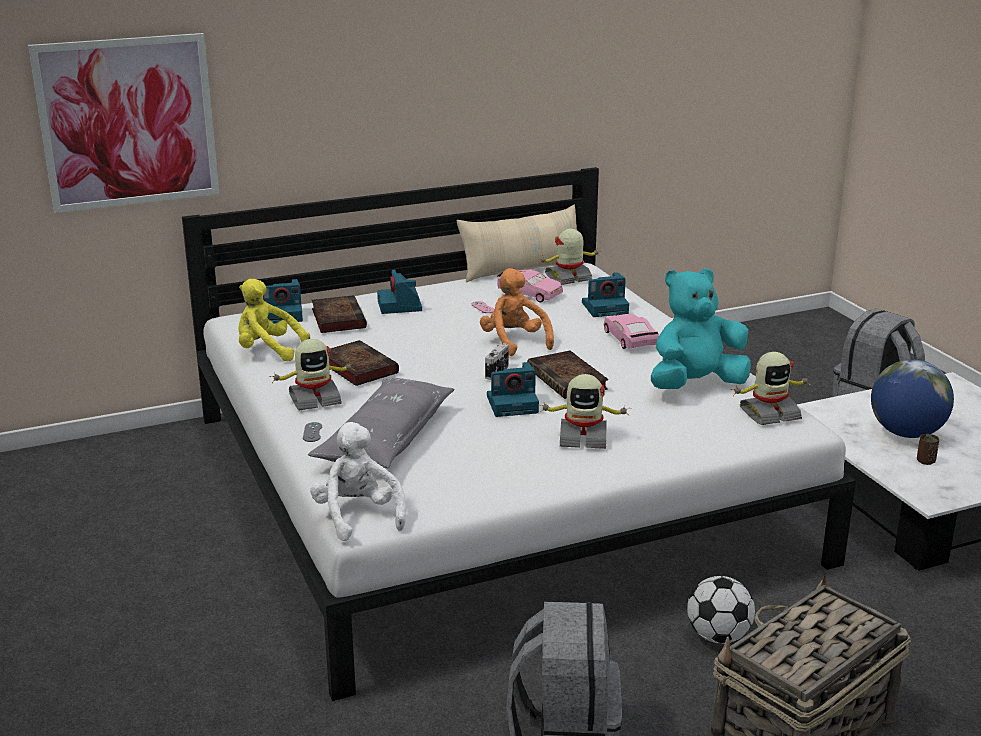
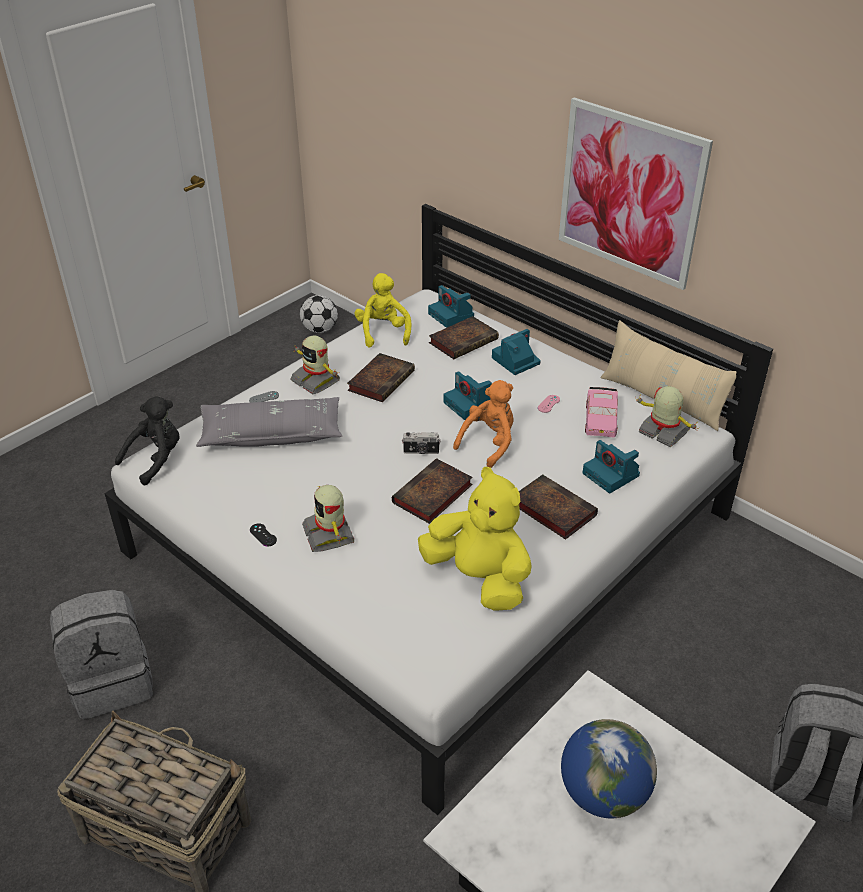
camera: 65 degrees right, 15 degrees up
picture [28,33,219,213] -> picture moved to [559,98,713,290]
white plush toy [310,422,406,541] -> black plush toy [115,396,180,485]
camera [487,362,539,417] -> camera moved to [444,371,492,420]
pink toy car [604,314,659,349] -> book [519,475,598,540]
turquoise plush toy [651,268,751,389] -> yellow plush toy [418,467,532,611]
football [687,576,755,644] -> football moved to [300,295,338,333]
toy robot [731,352,811,425] -> none
brown cup [917,434,939,465] -> none
none -> black game controller [250,523,277,547]

